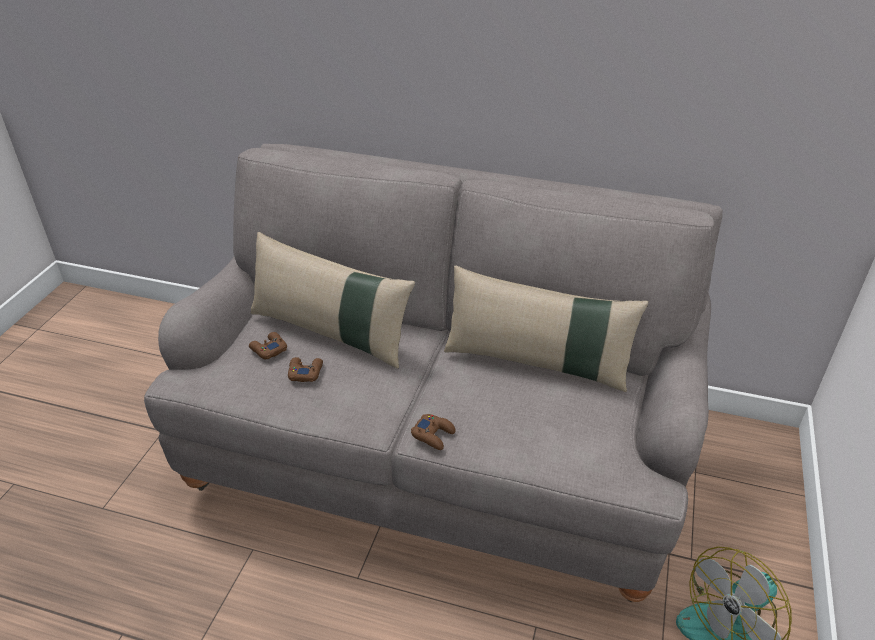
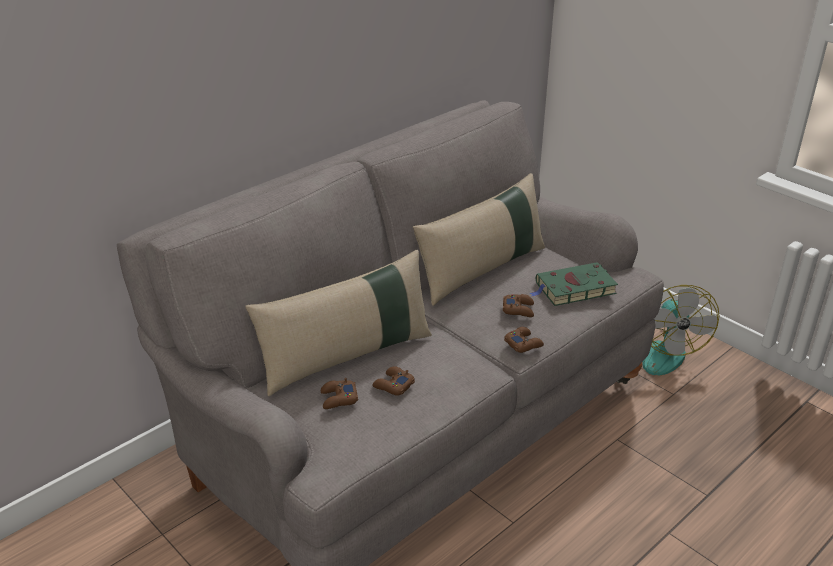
camera: 60 degrees left, 5 degrees down
none -> brown game controller [503,294,534,317]
none -> green book [530,262,618,306]

